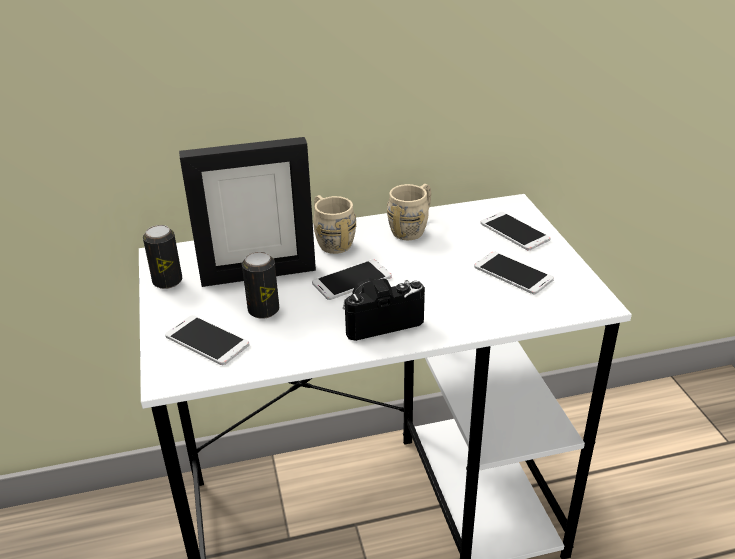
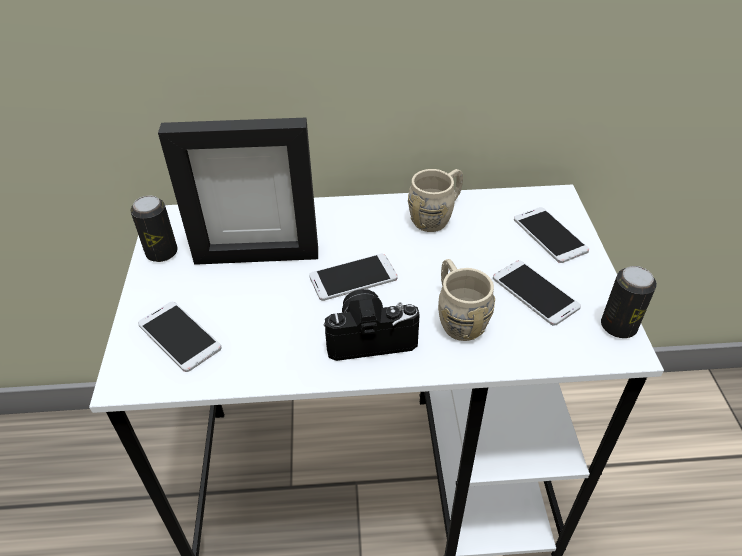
camera: 10 degrees right, 10 degrees up
can [242,252,279,319] -> can moved to [601,266,657,338]
beige mug [313,195,356,254] -> beige mug moved to [438,259,495,341]

